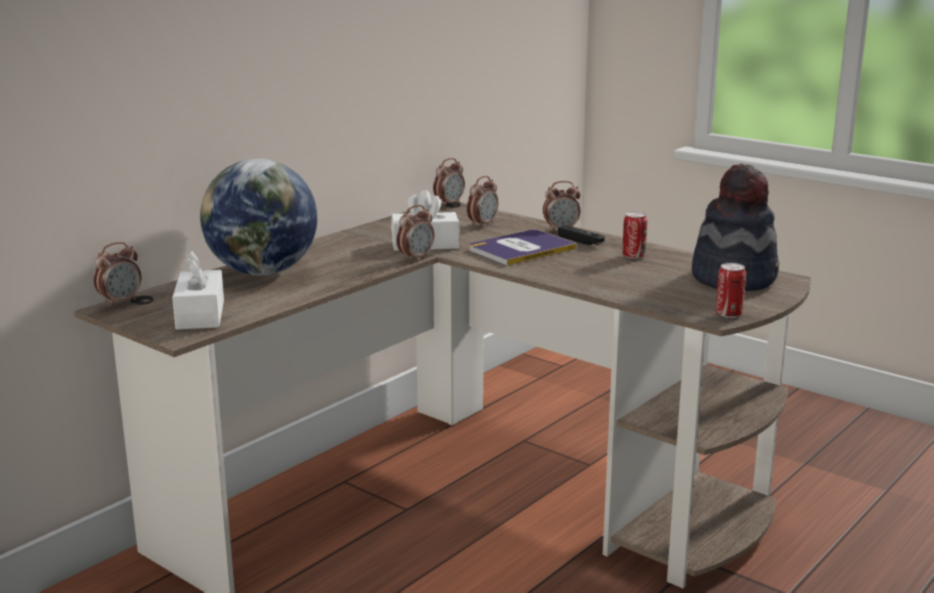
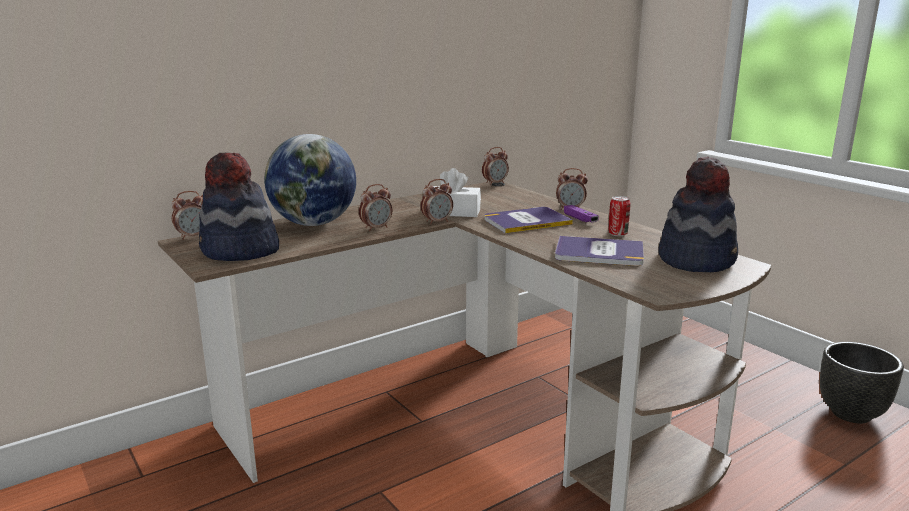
camera: 15 degrees right, 0 degrees up
white tissue box [172,251,224,330] -> hat [199,153,279,261]
alarm clock [467,176,498,228] -> alarm clock moved to [359,184,392,231]
black game controller [558,225,605,245] -> purple game controller [564,205,599,222]
can [716,263,746,318] -> none
none -> book [555,236,644,266]
none -> black planter [820,342,904,423]

